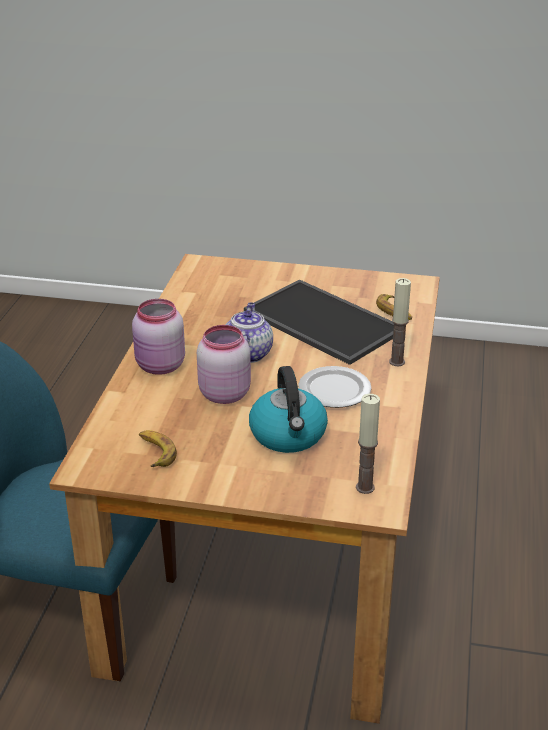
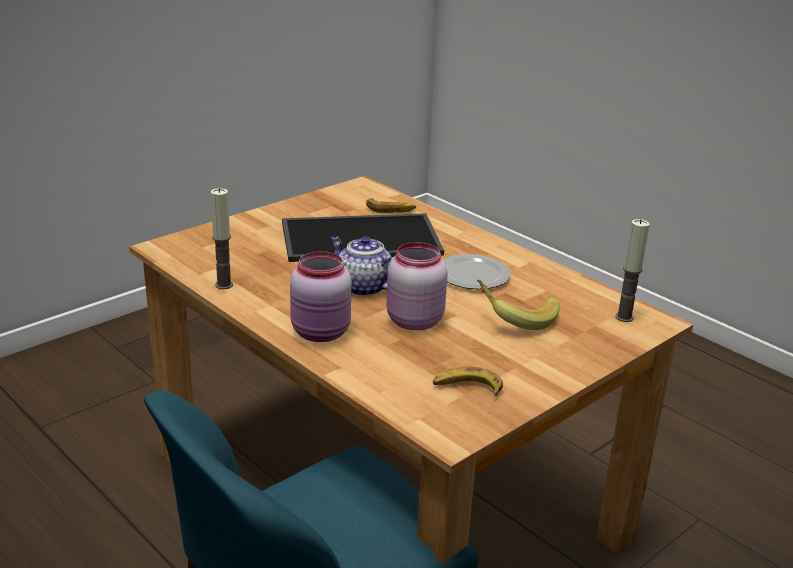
camera: 55 degrees left, 5 degrees down
kettle [249,366,328,453] -> banana [477,280,560,330]
candle [389,278,411,366] -> candle moved to [211,188,233,289]

